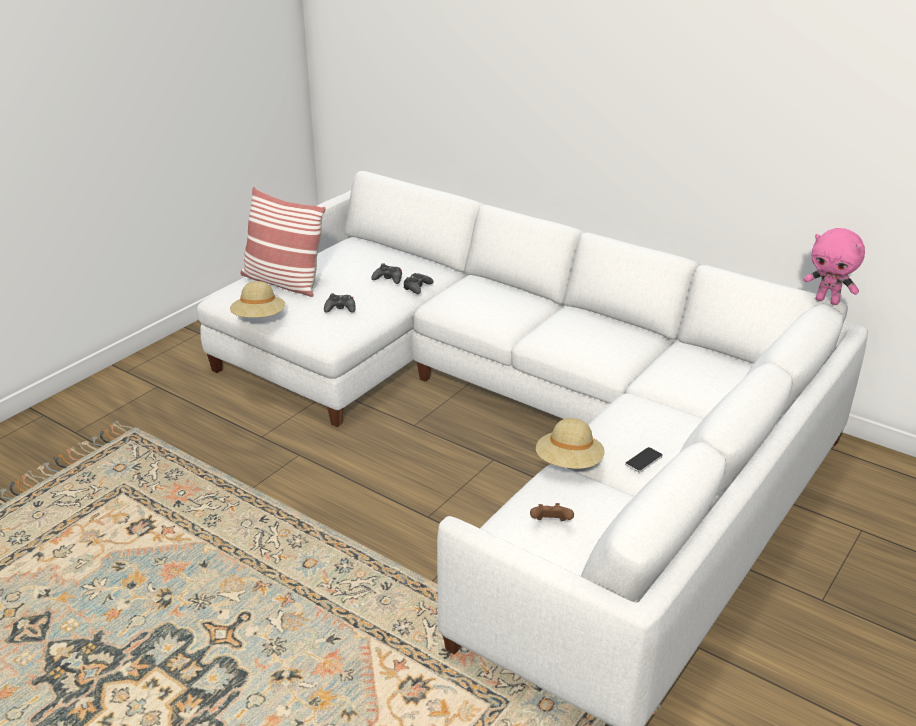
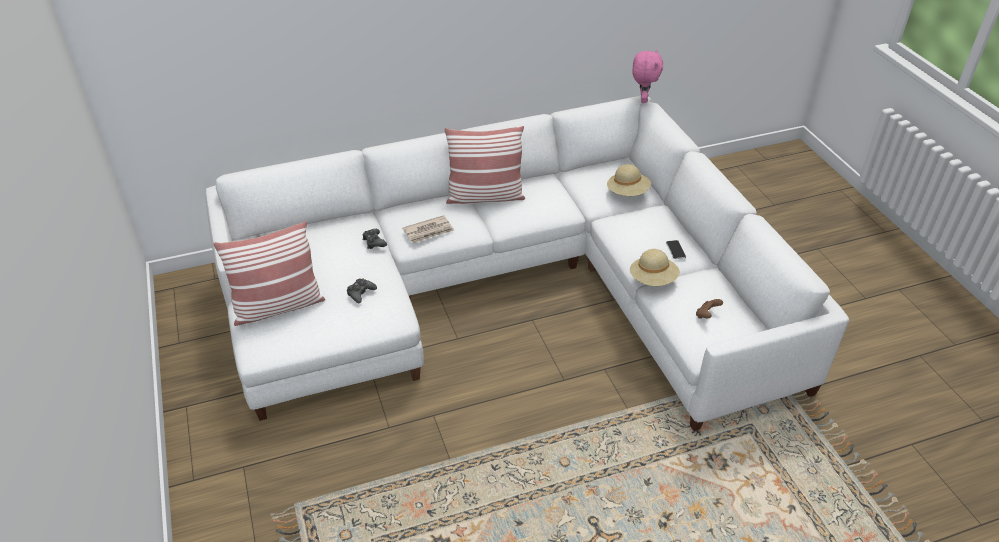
camera: 55 degrees left, 10 degrees up
beige hat [230,281,285,318] -> beige hat moved to [607,164,651,196]
black game controller [371,263,402,284] -> none
pink plush toy [803,228,865,305] -> pink plush toy turned 60 degrees counterclockwise [632,49,663,103]
none -> newspaper [402,215,455,243]
none -> pillow [444,126,525,204]

